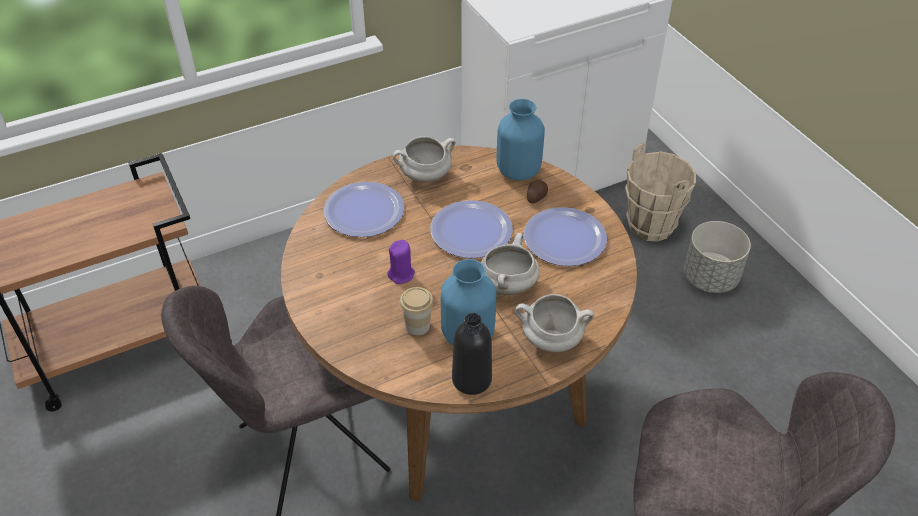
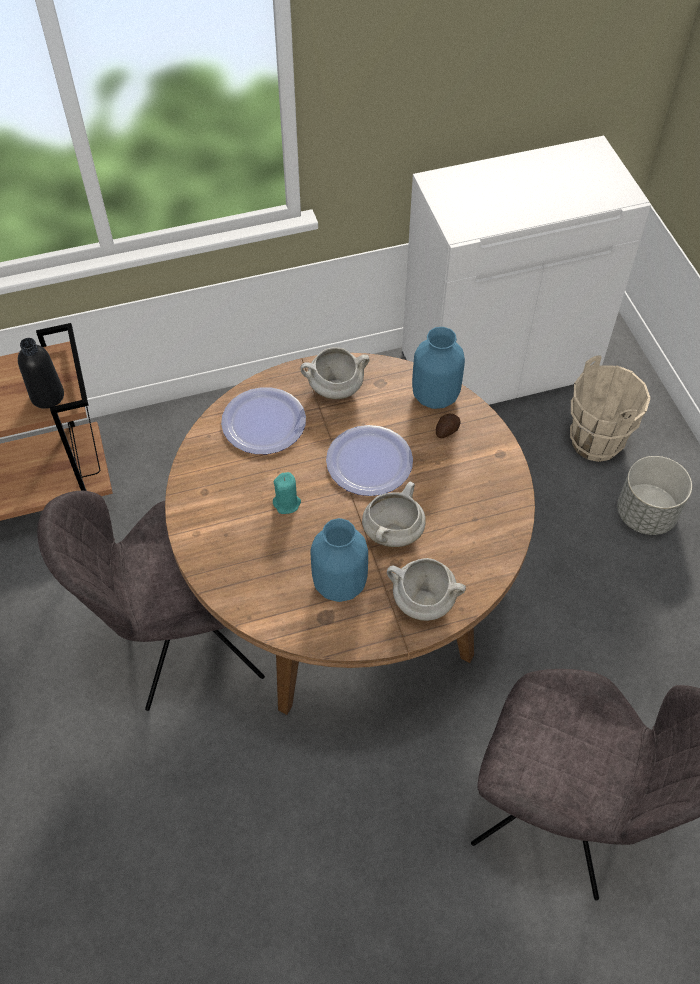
camera: 10 degrees right, 10 degrees up
purple candle [387,240,415,284] -> turquoise candle [273,472,301,514]
cup [400,287,433,335] -> none
black bottle [452,313,492,395] -> black bottle moved to [18,338,64,409]
plate [524,207,607,266] -> none

